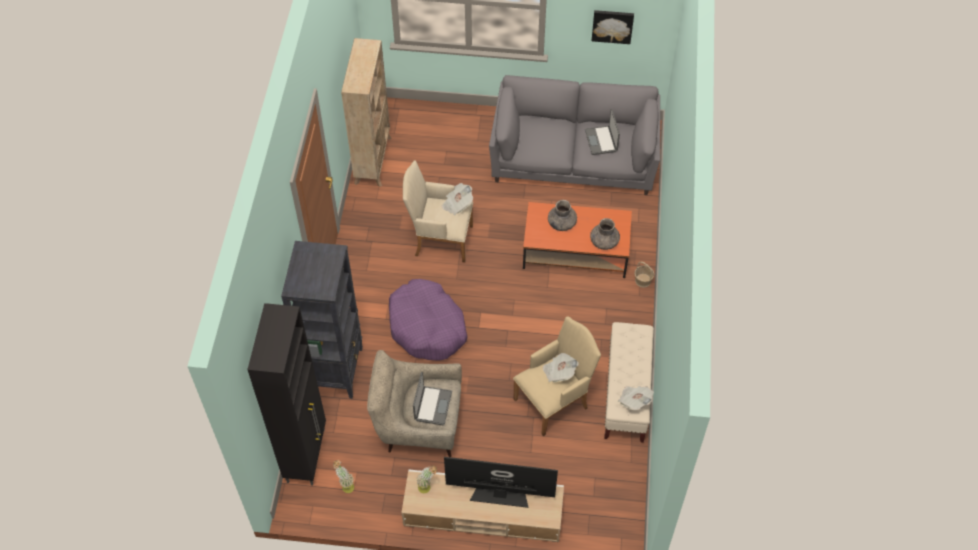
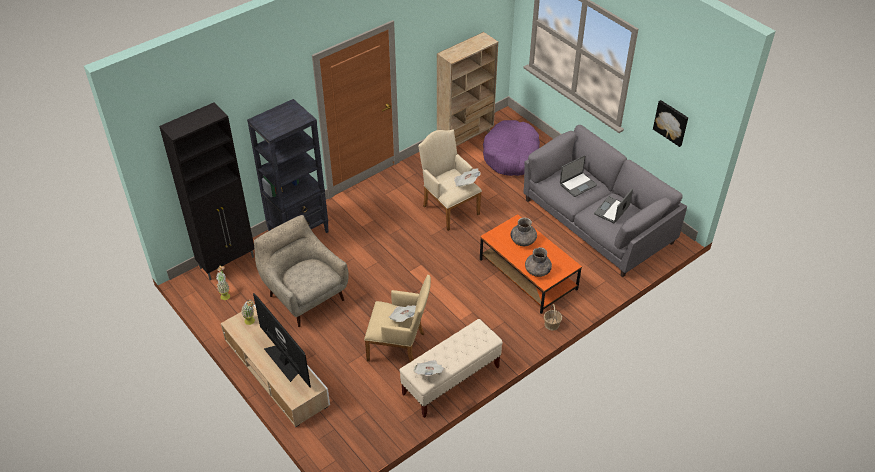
camera: 45 degrees right, 10 degrees down
purple dog bed [389,279,468,361] -> purple dog bed moved to [483,120,540,176]
laptop [413,372,452,425] -> laptop moved to [560,155,597,197]

